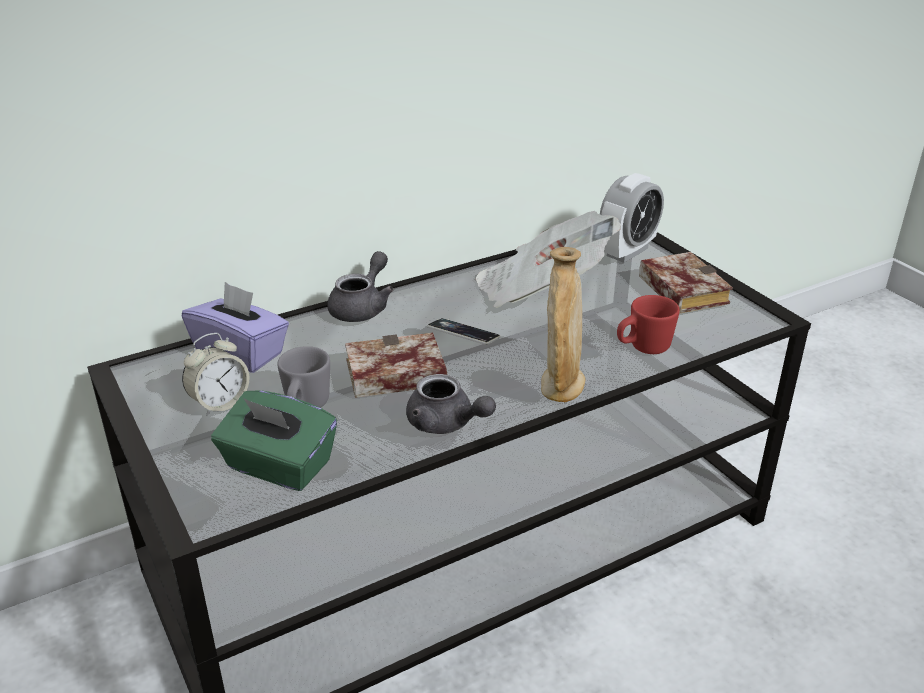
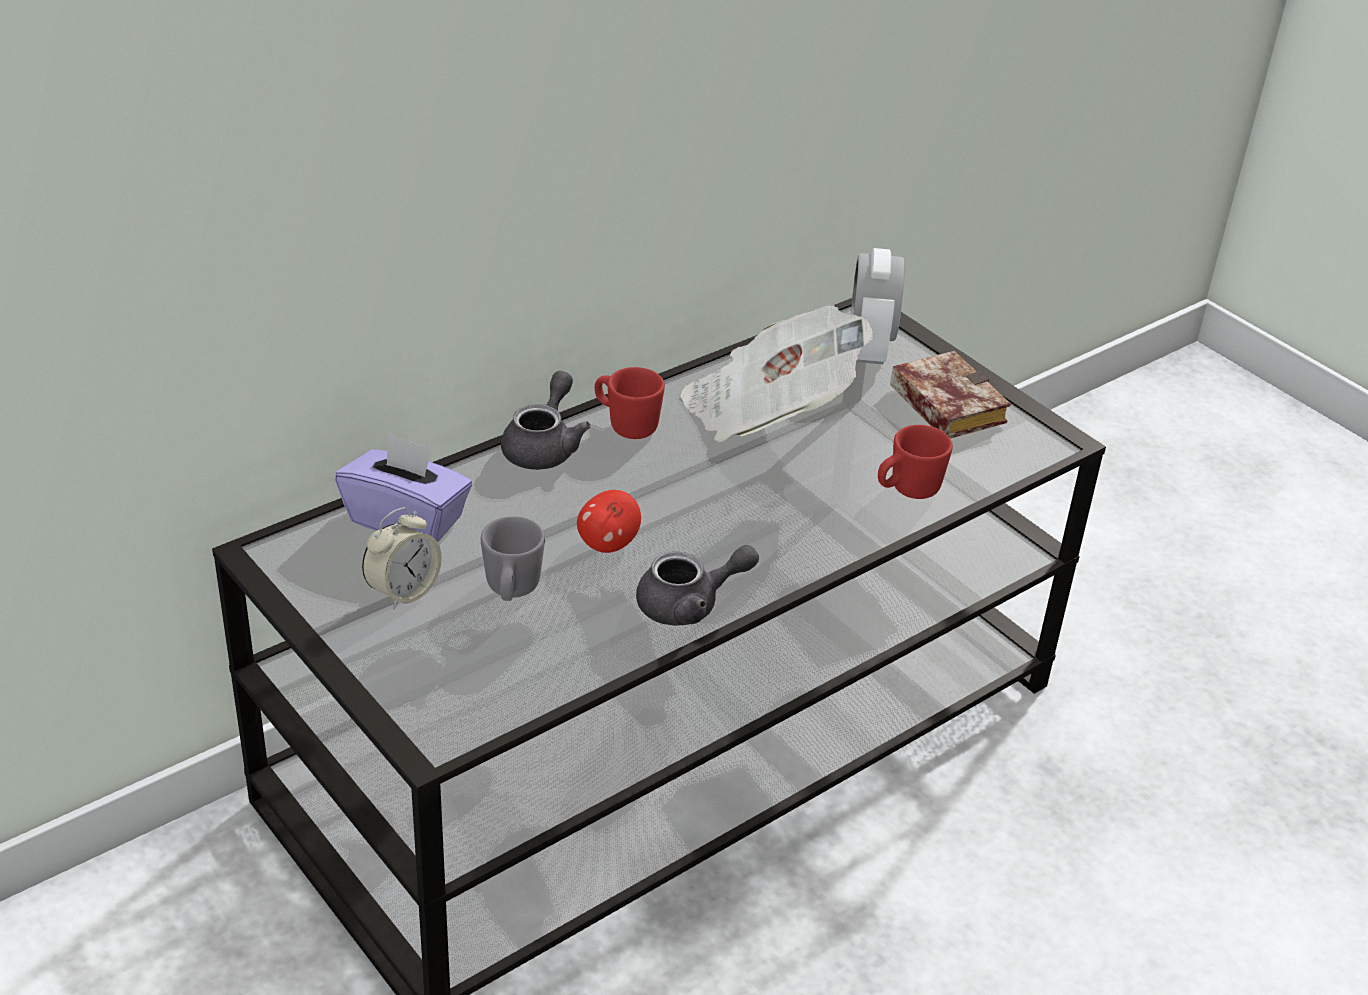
camera: 10 degrees left, 5 degrees up
green tissue box [211,390,337,491] -> none
book [345,333,447,398] -> apple [577,490,641,553]
grey teapot [406,374,496,434] -> grey teapot turned 45 degrees counterclockwise [636,545,759,626]
phone [427,318,500,345] -> none
beige vase [541,247,585,403] -> none
alarm clock [600,173,664,263] -> alarm clock turned 150 degrees clockwise [851,248,905,364]
none -> red mug [595,367,665,439]

